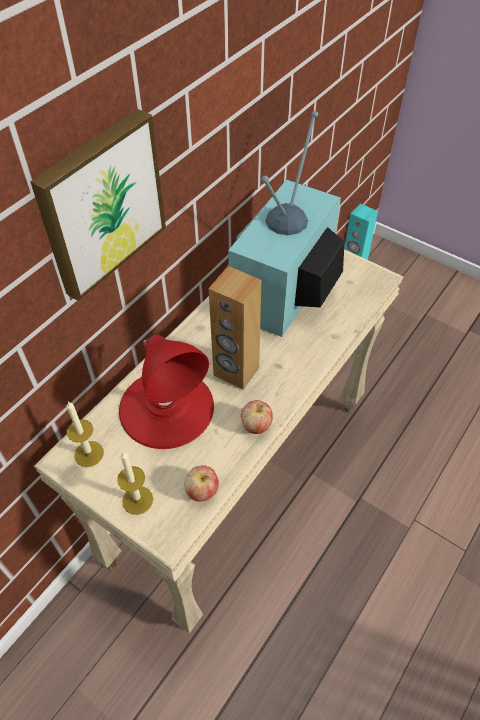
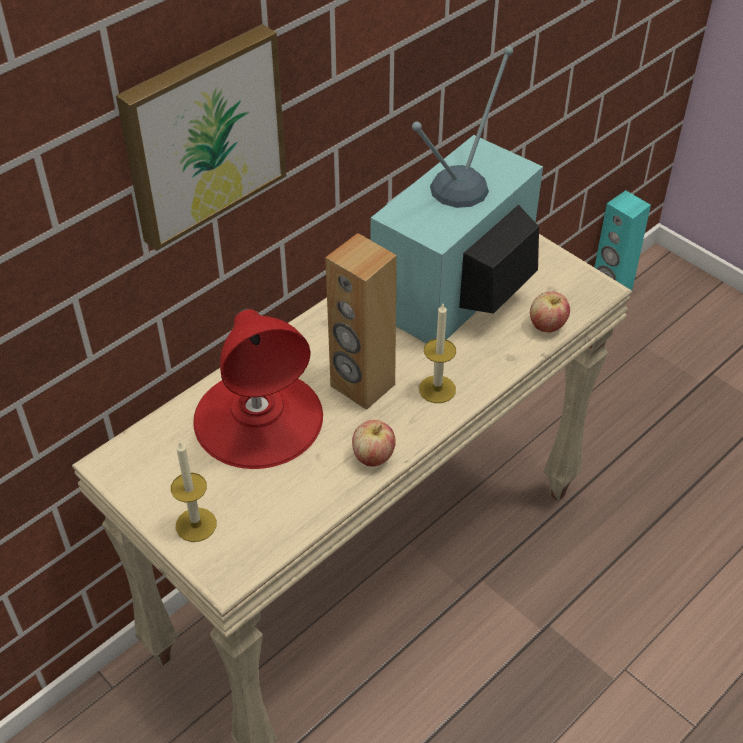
camera: 10 degrees right, 5 degrees down
candle [67,401,104,467] -> candle moved to [419,304,456,403]
apple [184,465,219,502] -> apple moved to [530,291,570,332]

